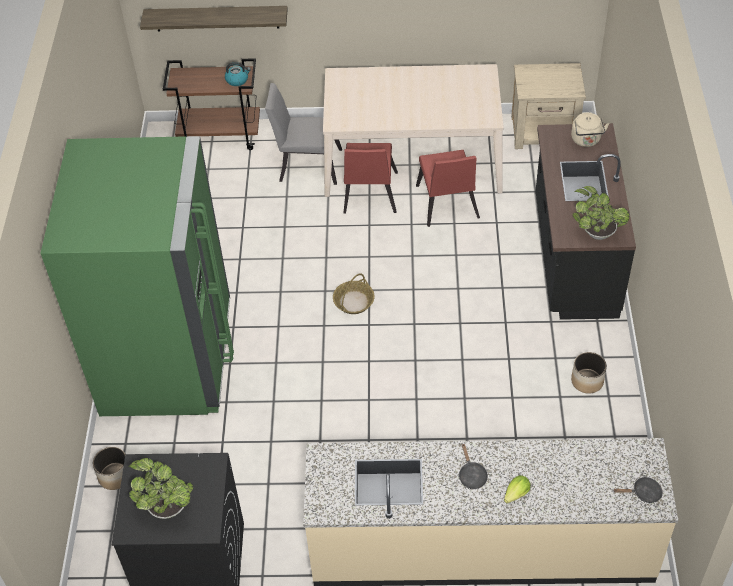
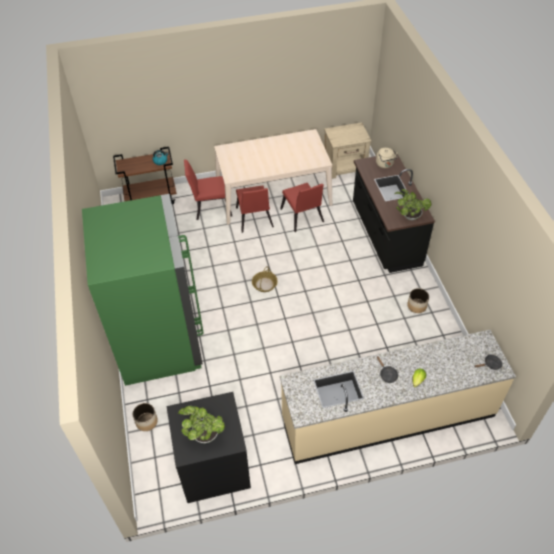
camera: 15 degrees left, 0 degrees up
shelf [140,6,288,32] -> none
grey chair [265,83,342,185] -> red chair [184,159,232,220]

